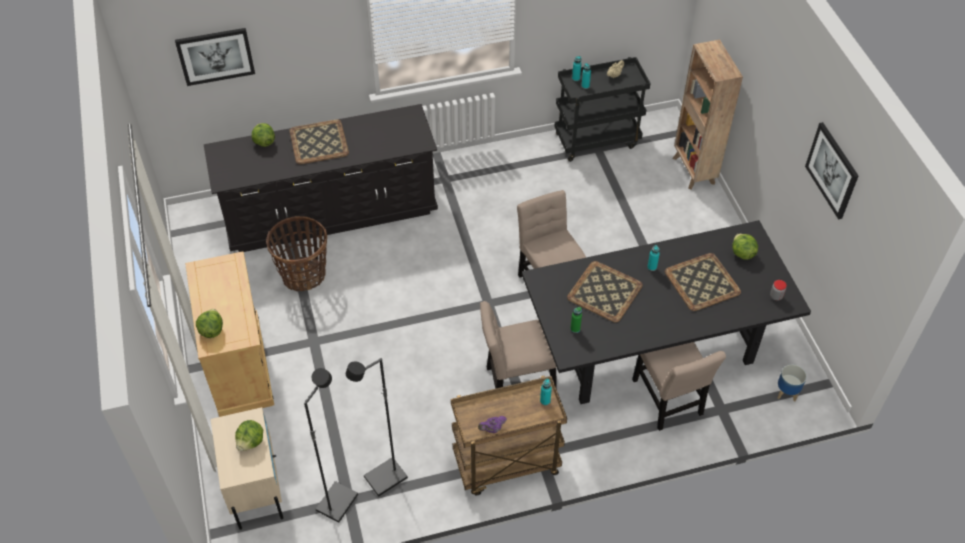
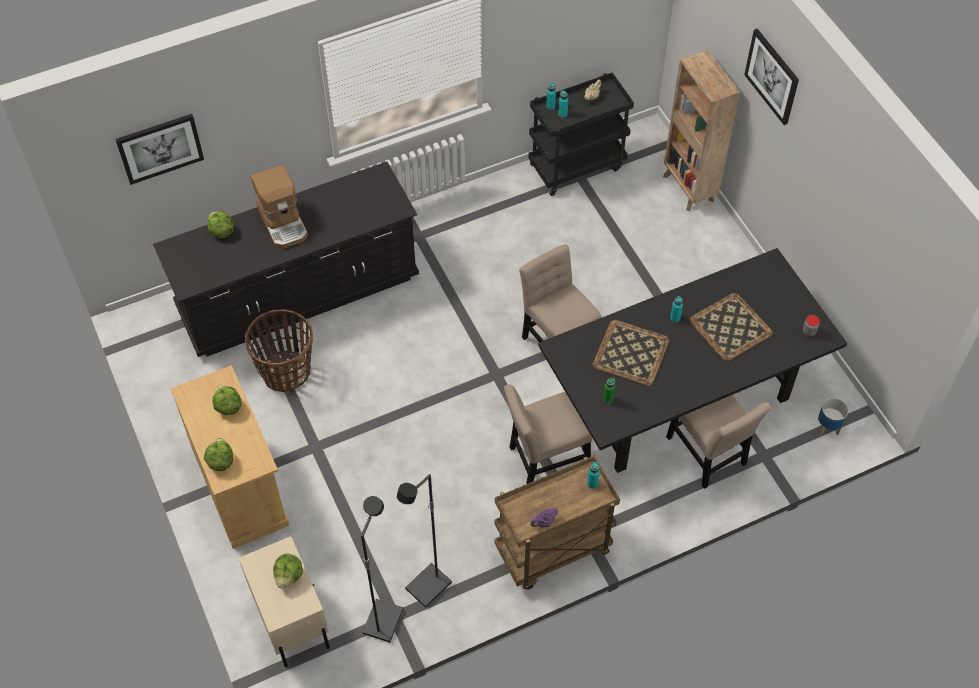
camera: 10 degrees left, 5 degrees up
tray [290,119,349,164] -> coffee machine [251,165,308,249]
lettuce [732,234,758,260] -> lettuce moved to [213,385,241,416]
picture [805,122,859,219] -> picture moved to [744,29,799,125]

